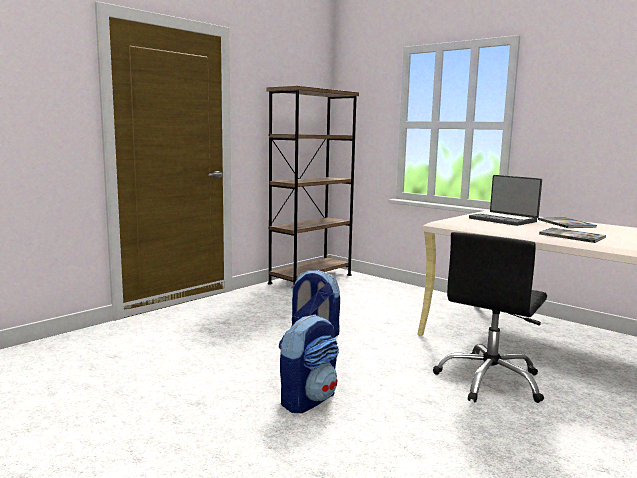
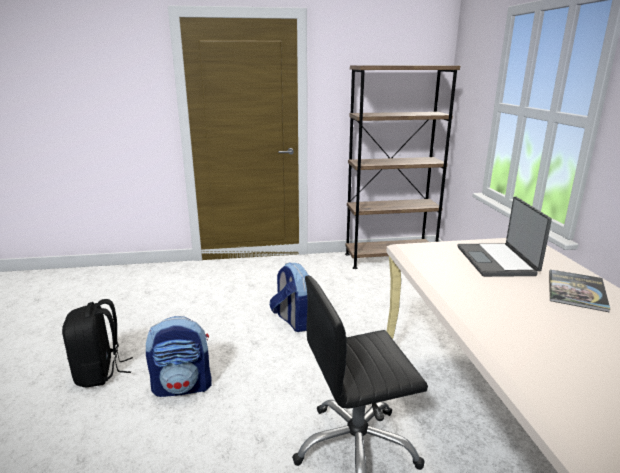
camera: 40 degrees right, 10 degrees up
book [539,228,606,243] -> none
none -> black backpack [62,299,133,387]

